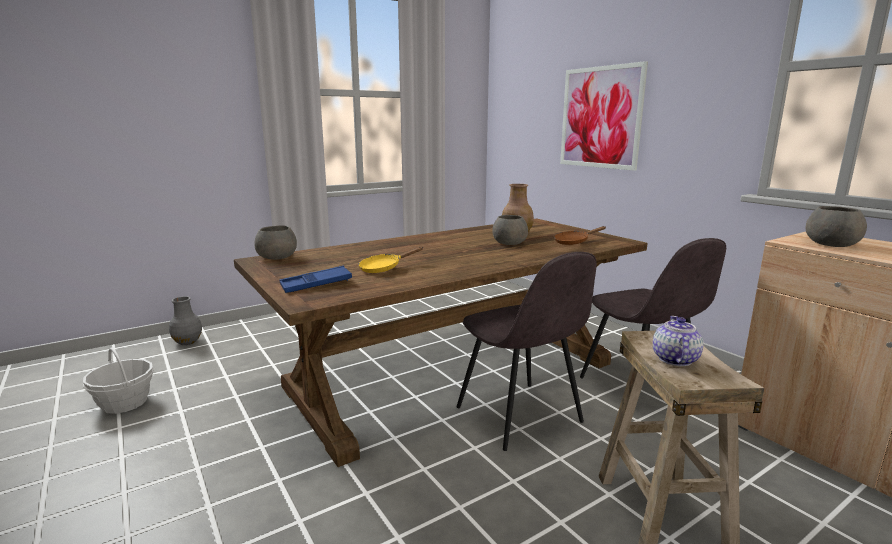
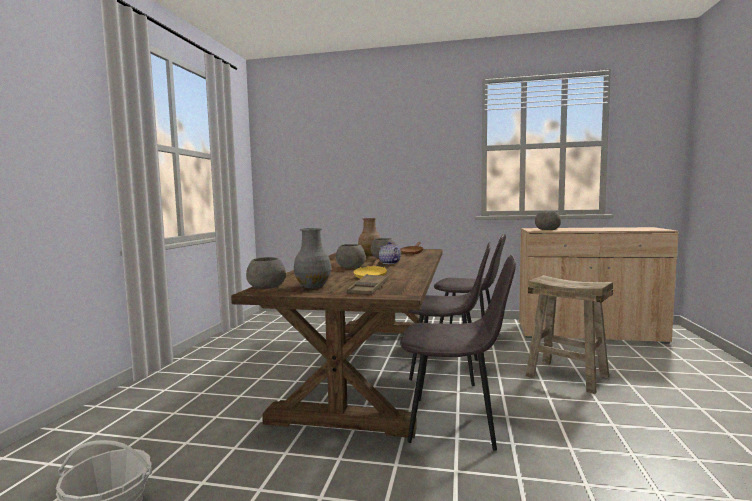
camera: 45 degrees left, 10 degrees down
grey vase [169,296,202,345] -> grey vase moved to [294,228,331,288]
blue tray [280,266,352,293] -> brown tray [347,274,388,295]
picture [560,61,648,171] -> none
teapot [653,316,704,366] -> teapot moved to [379,242,401,264]
none -> grey bowl [336,244,366,268]
none -> grey chair [400,255,516,451]

